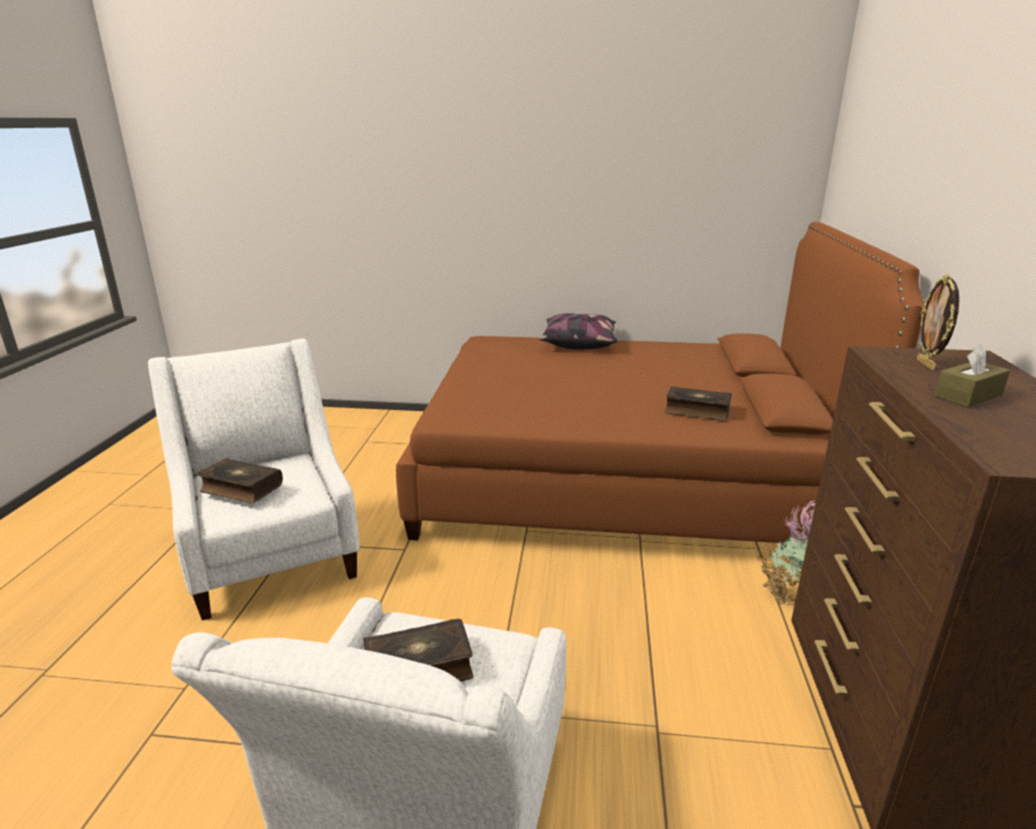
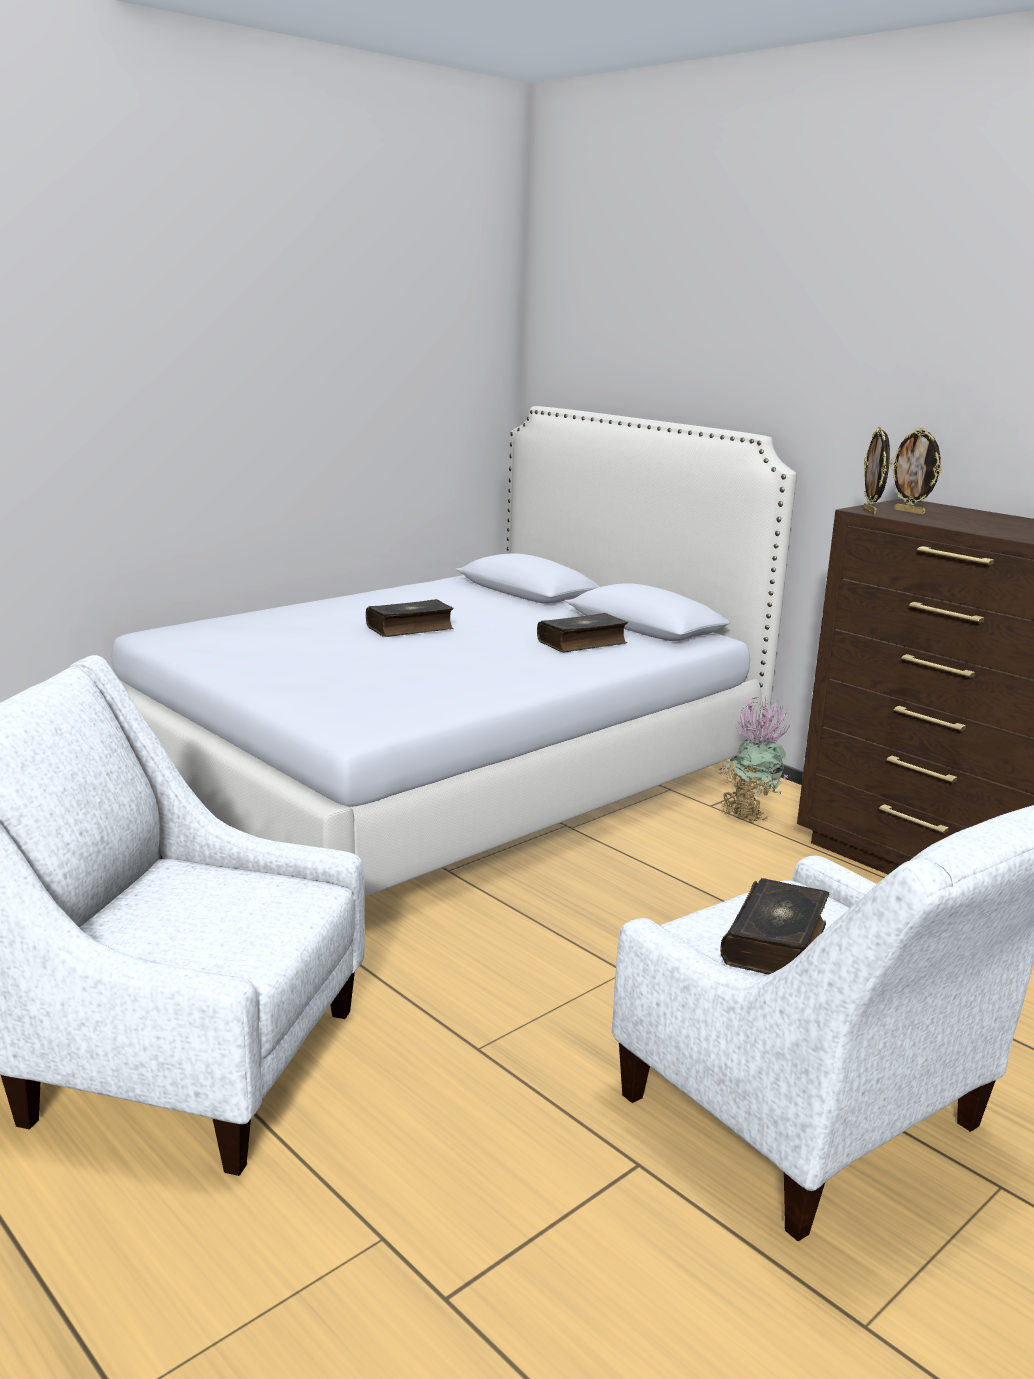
camera: 50 degrees left, 5 degrees down
book [197,458,283,503] -> book moved to [366,599,454,637]
brown bed [396,222,925,543] -> white bed [111,406,797,897]
pillow [539,313,618,349] -> none
brown tissue box [934,344,1010,407] -> none
none -> picture frame [863,426,890,515]

